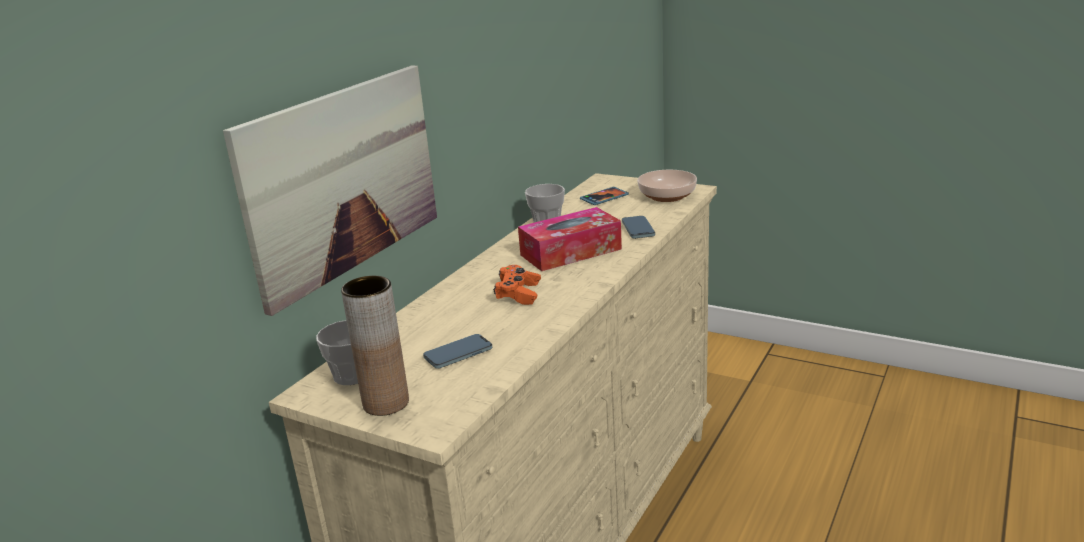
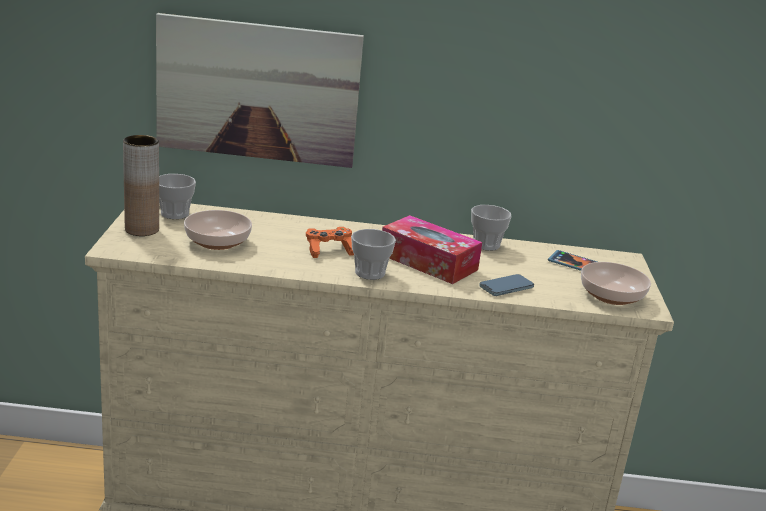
camera: 60 degrees right, 0 degrees up
phone [423,334,492,369] -> bowl [184,210,252,250]
none -> cup [351,229,396,280]

